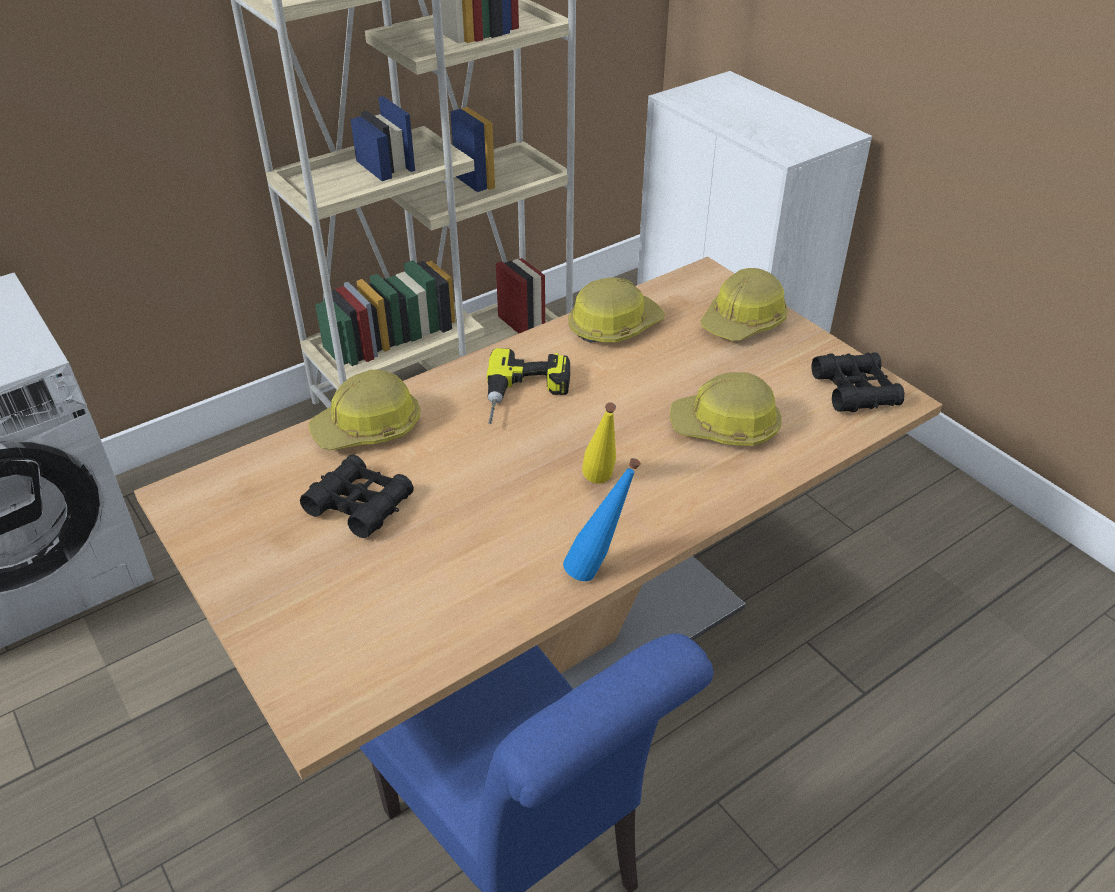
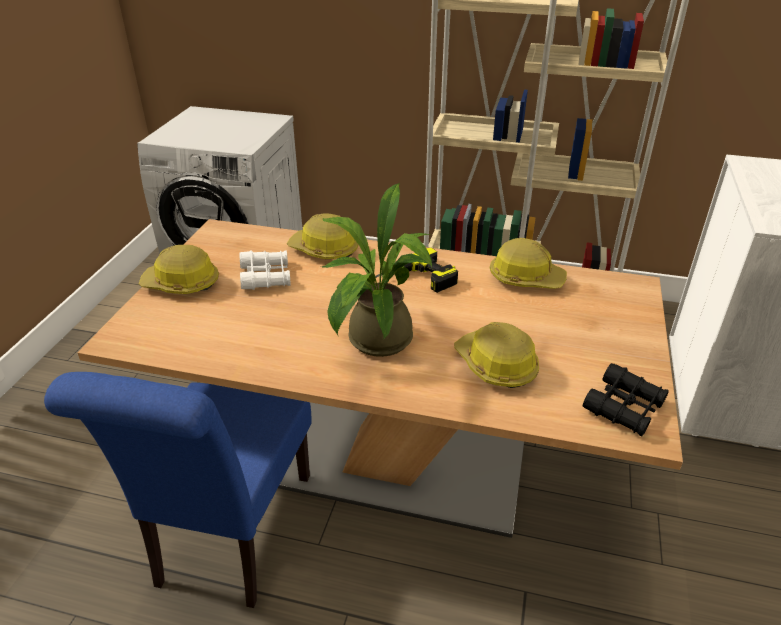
camera: 50 degrees right, 5 degrees down
black binoculars [300,455,414,538] -> white binoculars [239,250,290,290]
blue bottle [563,458,641,581] -> none
yellow bottle [582,402,616,483] -> potted plant [322,183,432,357]
hard hat [700,268,788,341] -> hard hat moved to [139,245,219,294]

